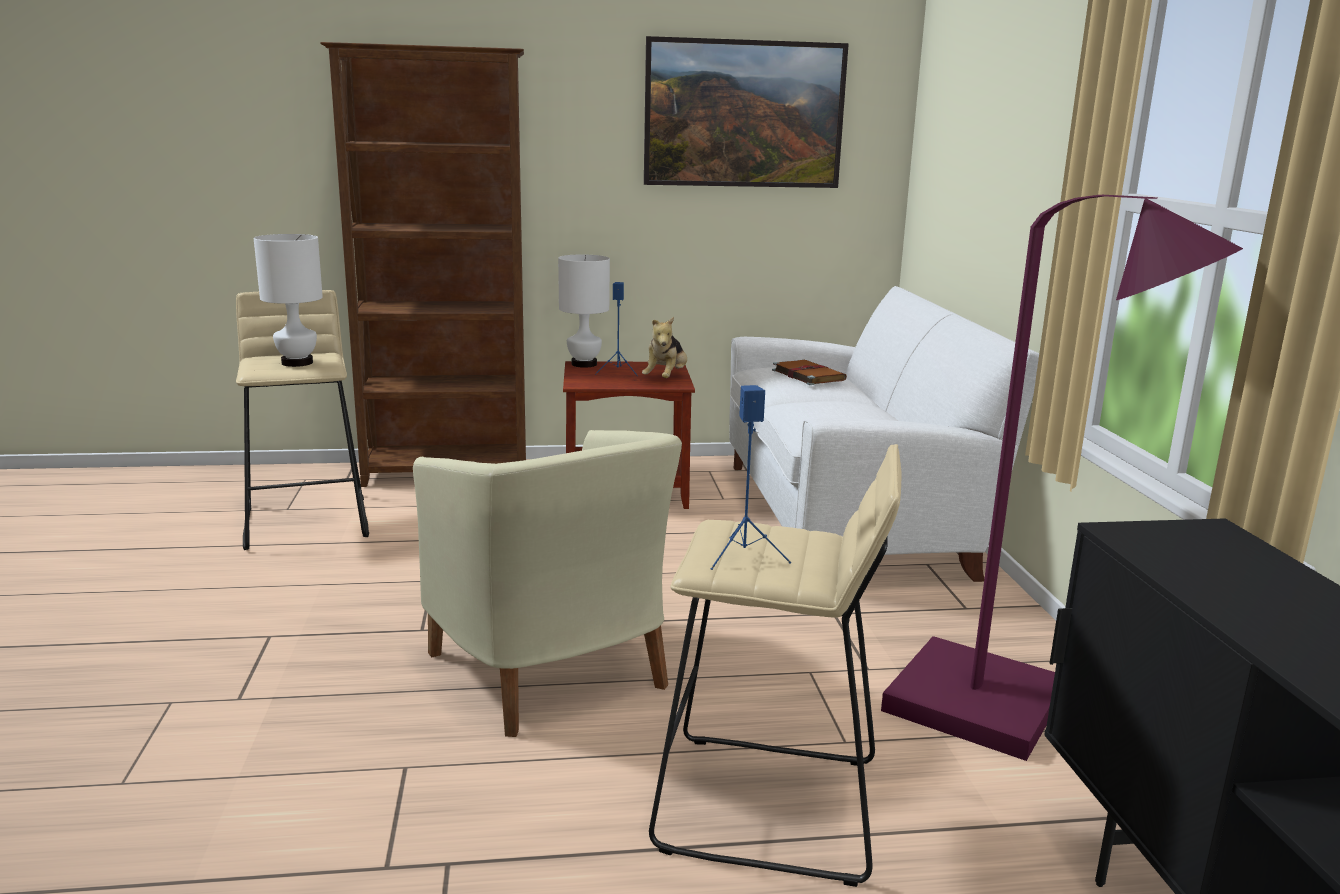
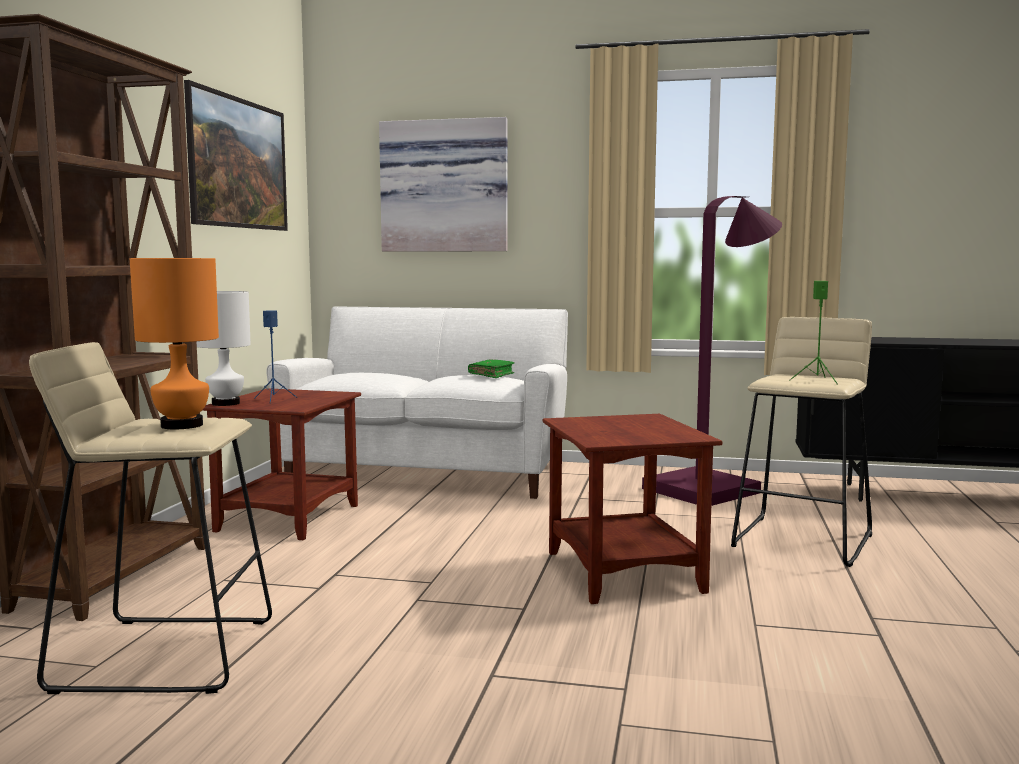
camera: 70 degrees left, 10 degrees down
white table lamp [254,234,323,367] -> orange table lamp [130,258,219,429]
beige armchair [413,430,682,737] -> brown side table [542,414,722,604]
plush toy [642,317,687,378] -> none
blue speaker [711,385,791,570] -> green speaker [789,281,837,383]
brown book [772,360,847,385] -> none
none -> picture [379,117,507,252]
none -> green book [468,359,515,378]

